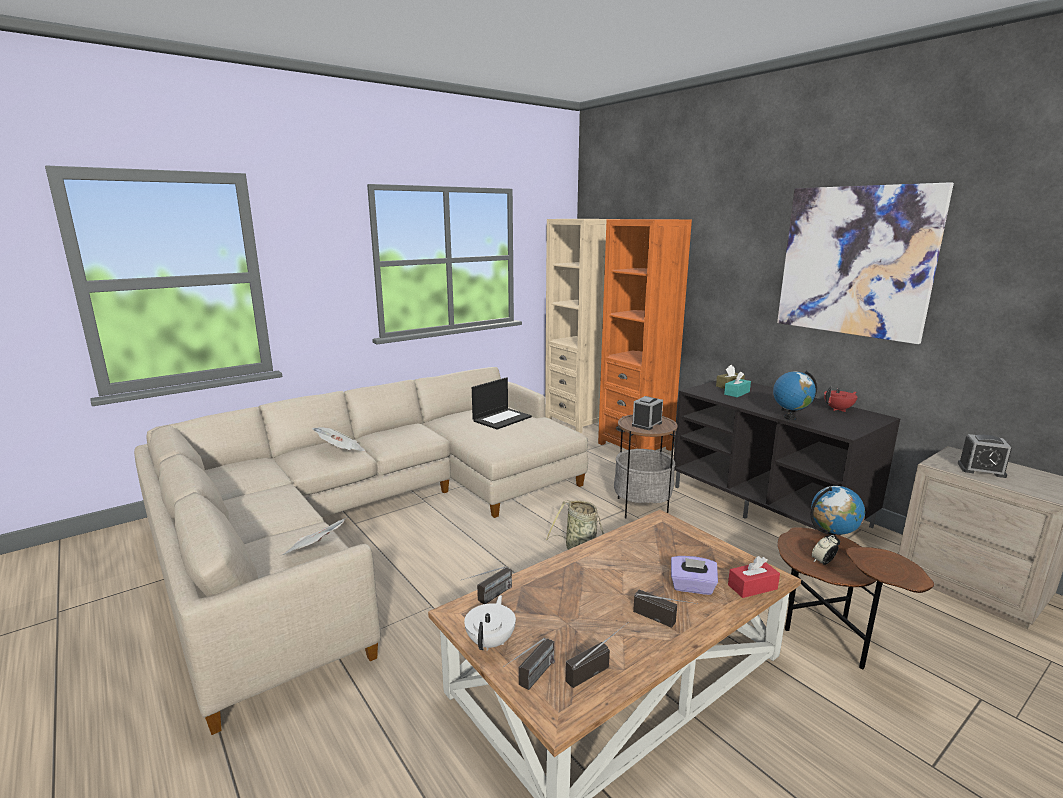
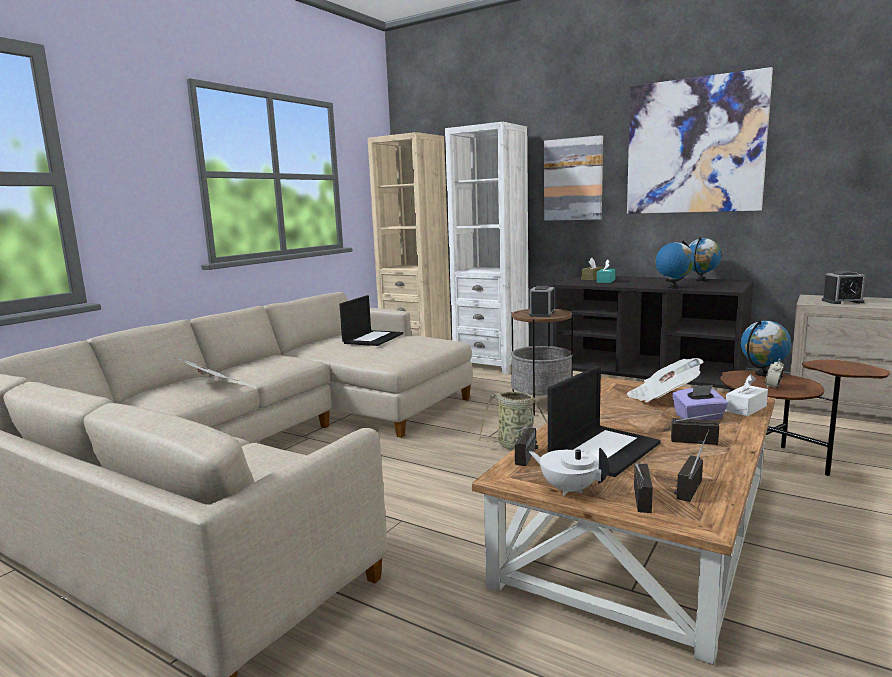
camera: 20 degrees left, 5 degrees down
newspaper [280,518,346,556] -> newspaper moved to [627,358,704,402]
white teapot [464,595,516,651] -> white teapot turned 45 degrees counterclockwise [529,448,610,495]
orange bookcase [598,219,692,451] -> white bookcase [445,122,529,374]
red tissue box [728,556,780,598] -> white tissue box [725,374,768,416]
red teapot [824,386,857,412] -> globe [688,237,721,281]
none -> picture [544,135,603,221]
none -> laptop [548,366,661,477]

